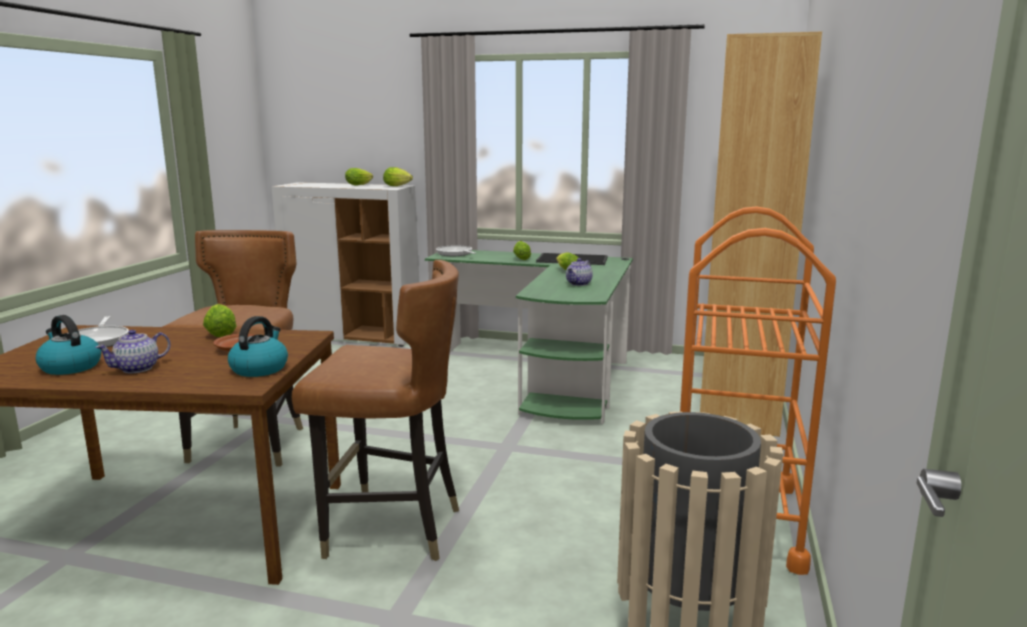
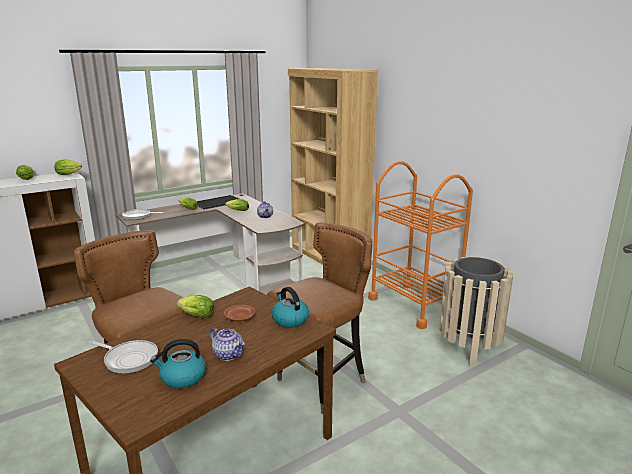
camera: 50 degrees left, 5 degrees up
teapot [95,330,171,373] -> teapot turned 45 degrees counterclockwise [210,327,245,361]
green desk [425,250,633,424] -> brown desk [116,194,305,295]

